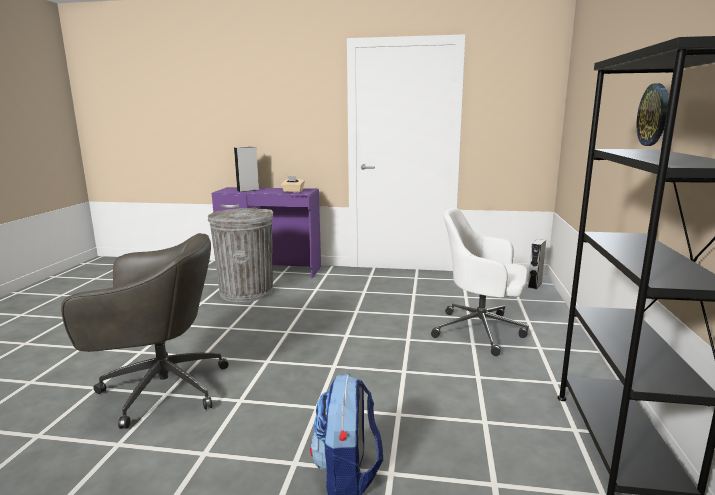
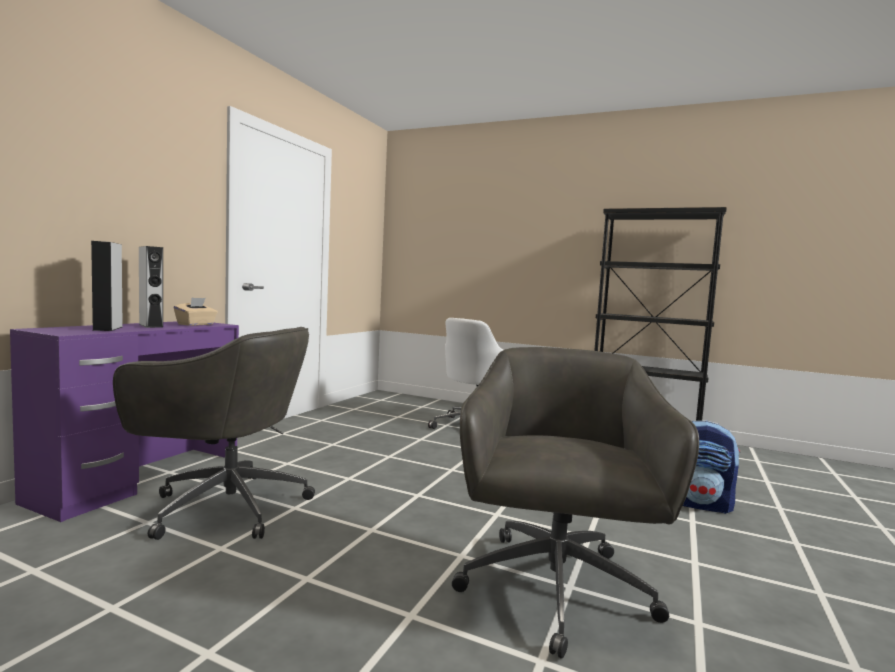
camera: 75 degrees left, 10 degrees down
grey trash can [208,208,273,302] -> grey office chair [113,327,315,540]
grey speaker [528,239,546,289] -> grey speaker moved to [139,246,164,328]
wall clock [637,83,668,146] -> none

